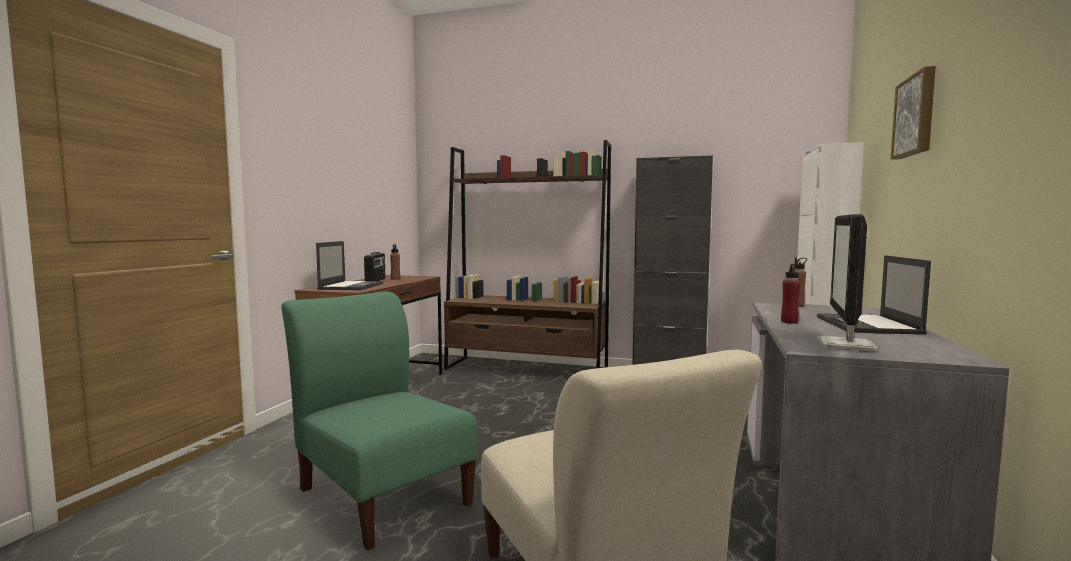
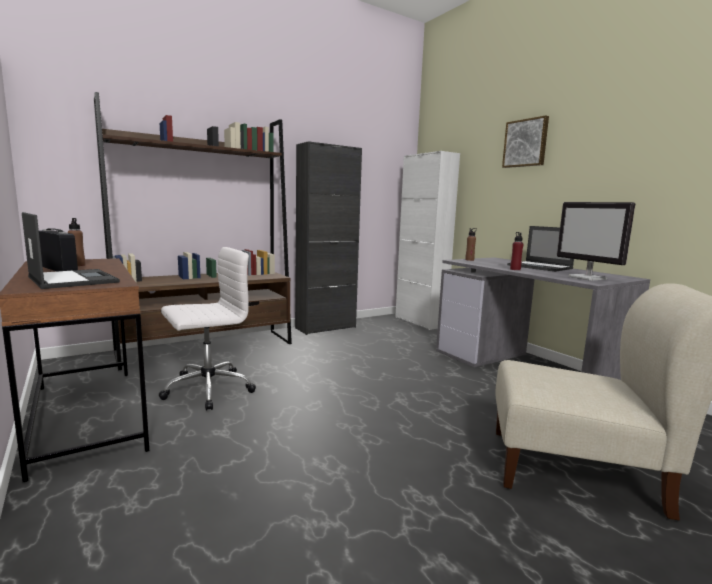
camera: 50 degrees left, 5 degrees up
green chair [281,292,478,550] -> none
none -> white office chair [158,247,256,411]

